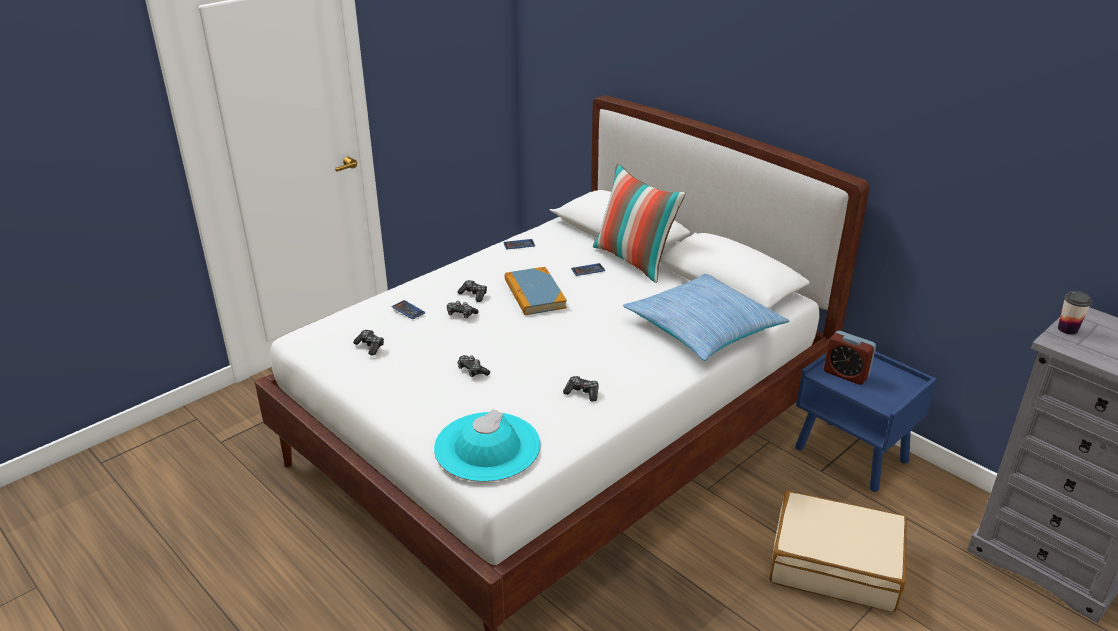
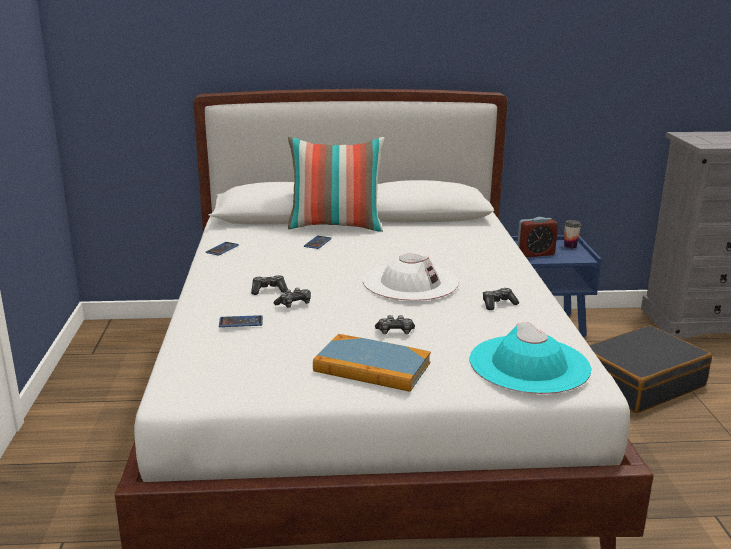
camera: 50 degrees left, 10 degrees down
game controller [353,330,384,356] -> none
book [505,267,567,315] -> book moved to [313,334,431,392]
pillow [623,274,790,361] -> none
beige suitcase [769,491,907,612] -> black suitcase [589,325,712,413]
cup [1058,291,1092,335] -> cup moved to [564,220,581,249]
none -> white hat [363,254,459,301]

